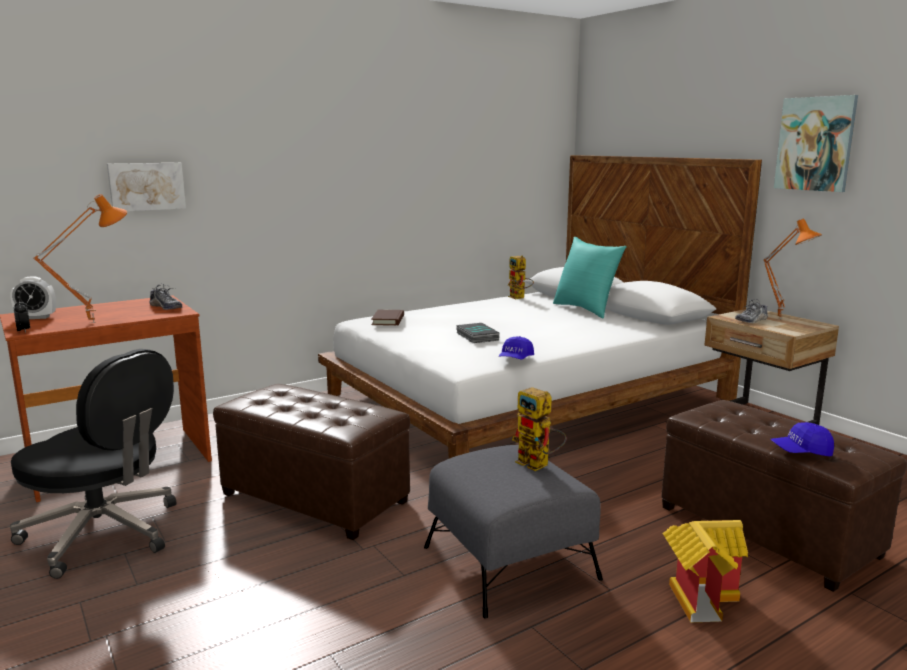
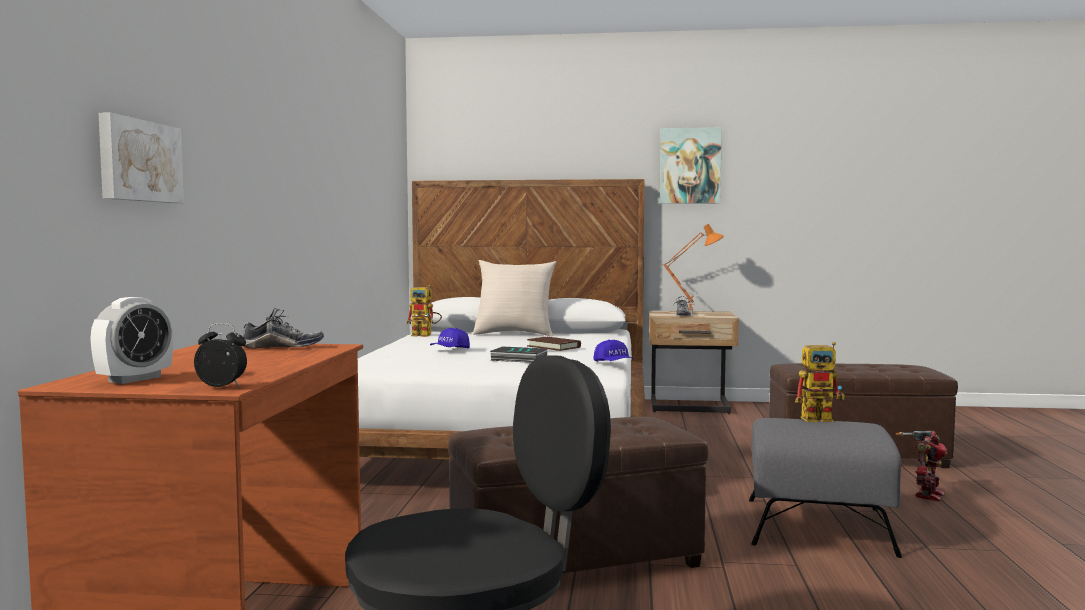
camera: 50 degrees left, 10 degrees down
orange table lamp [33,194,127,323] -> none
brown book [371,310,404,326] -> brown book moved to [527,337,581,351]
turquoise pillow [553,237,627,318] -> beige pillow [473,260,556,336]
toy house [662,520,748,622] -> toy robot [896,431,948,501]
blue cap [771,422,834,456] -> blue cap moved to [430,328,470,349]

